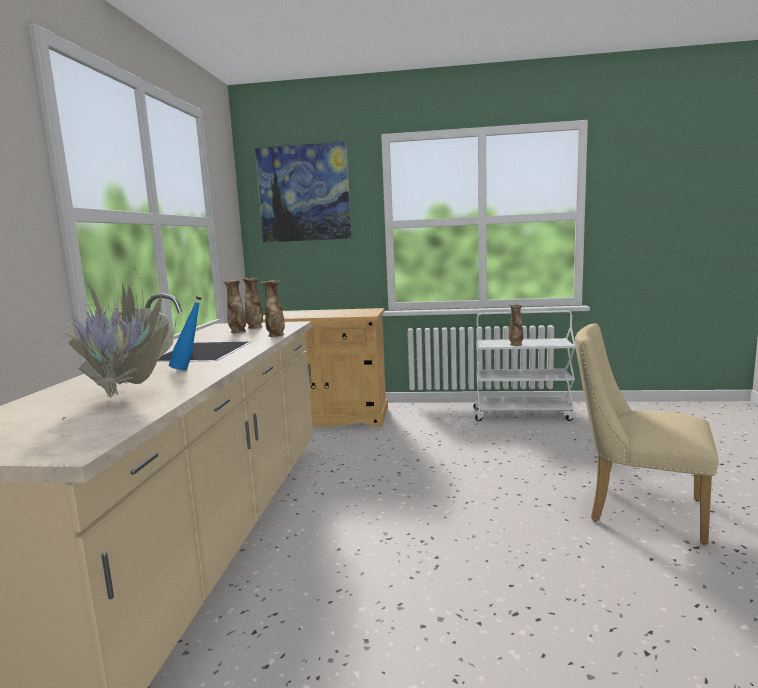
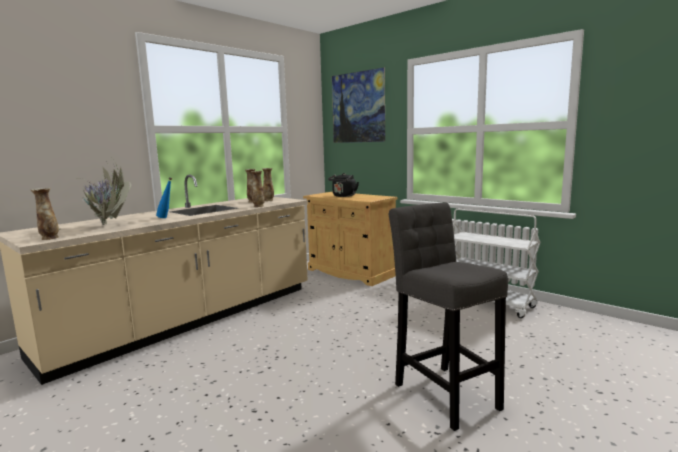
camera: 35 degrees right, 0 degrees up
vase [509,304,523,346] -> vase moved to [31,188,59,240]
beige chair [575,323,718,545] -> grey stool [389,202,508,431]
none -> black kettle [328,173,359,197]

